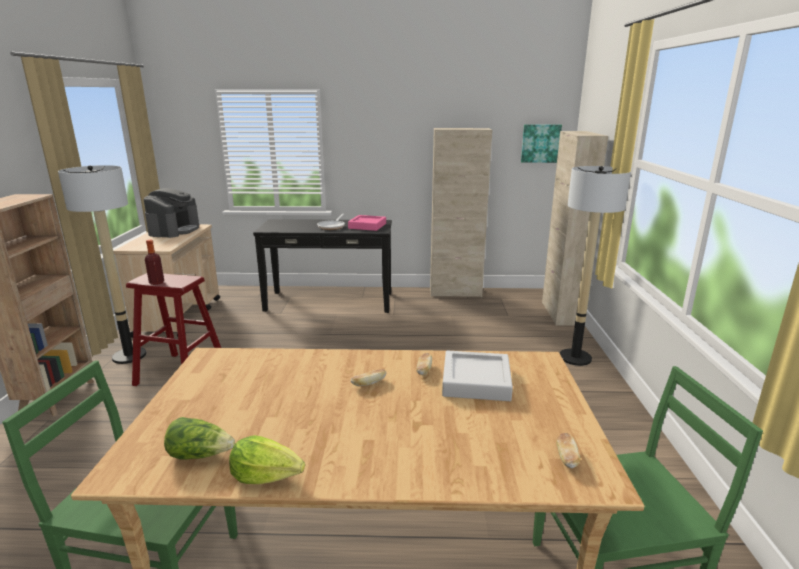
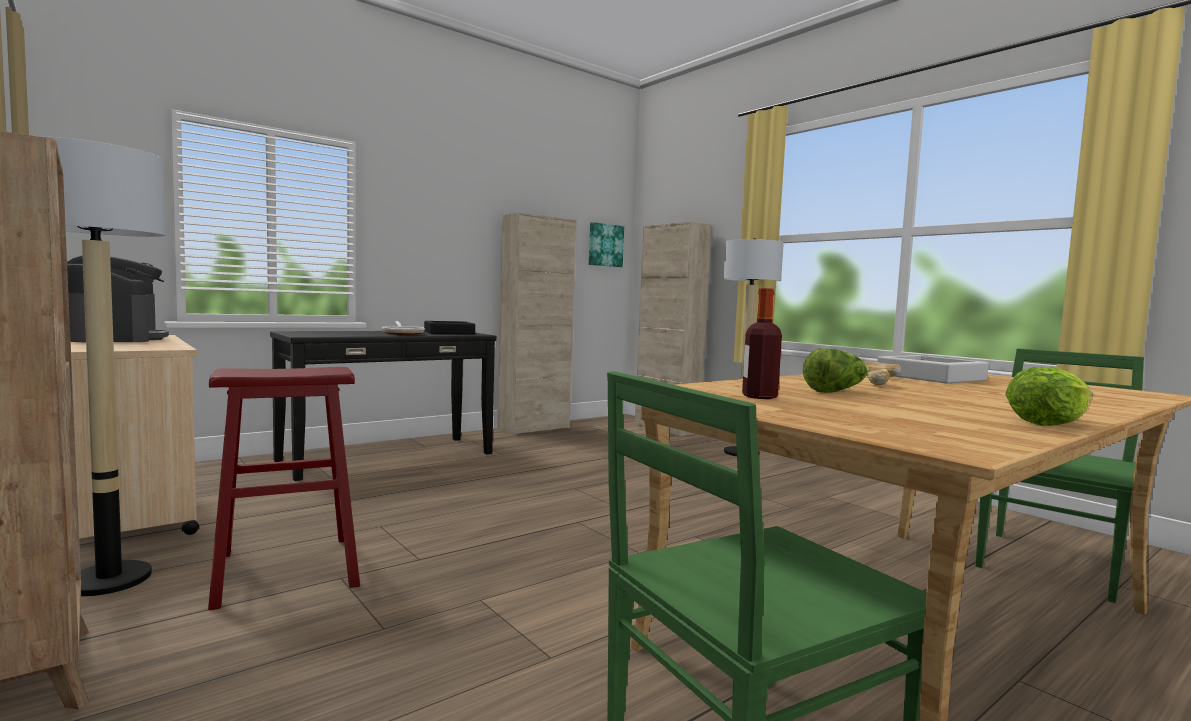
camera: 40 degrees left, 15 degrees down
bottle [145,240,164,285] -> bottle moved to [742,288,782,399]
lettuce [164,417,235,460] -> lettuce moved to [803,348,869,393]
pink tray [348,215,386,231] -> black tray [424,321,475,335]
bread [556,433,580,468] -> none

